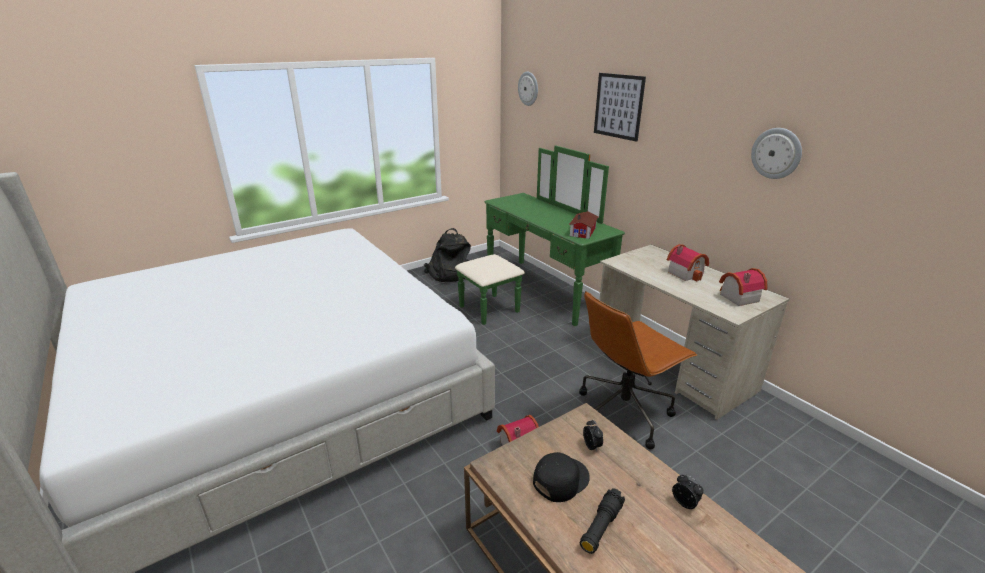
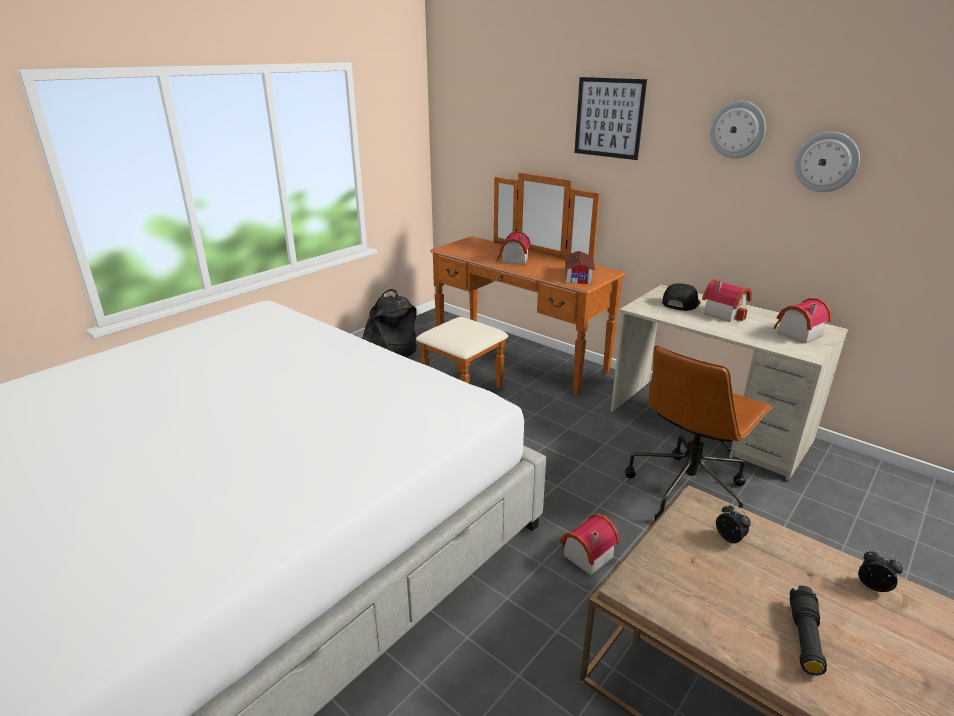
camera: 15 degrees left, 0 degrees up
green dresser [455,146,625,326] -> brown dresser [416,172,625,395]
wall clock [518,72,538,106] -> wall clock moved to [710,101,766,159]
black cap [533,452,590,502] -> black cap moved to [662,283,701,311]
none -> toy house [496,231,531,265]

